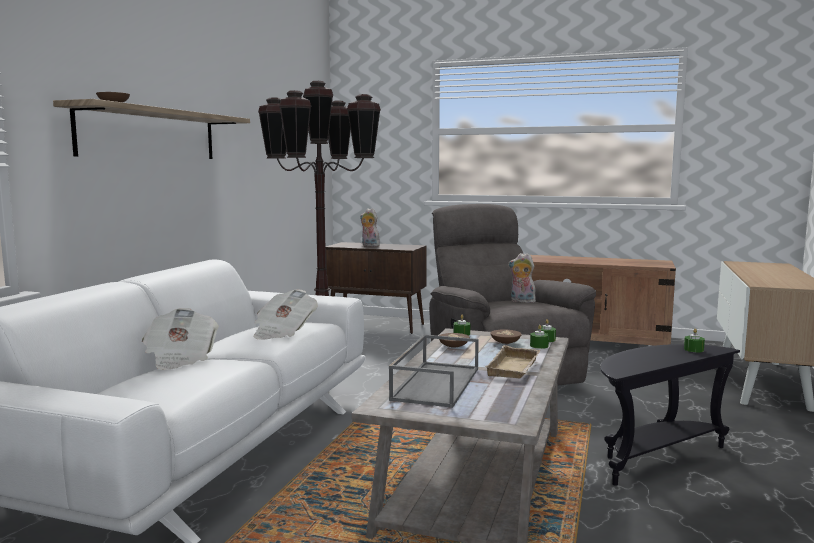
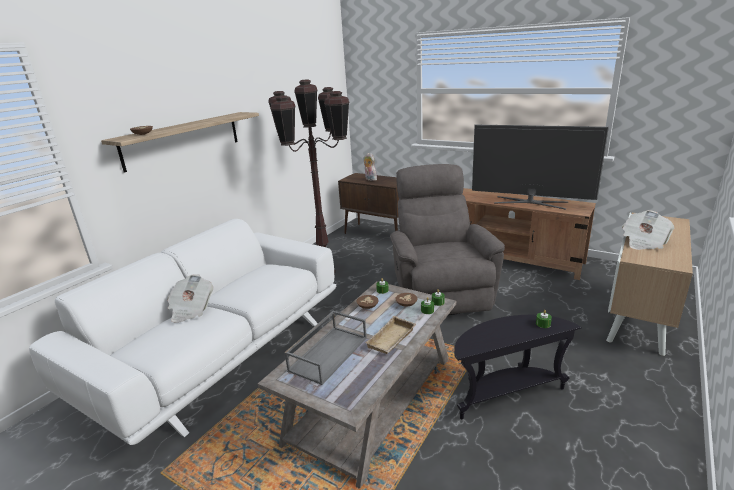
camera: 15 degrees right, 15 degrees up
newspaper [253,289,318,340] -> newspaper moved to [622,210,674,250]
plush toy [508,253,536,303] -> none
none -> television [472,125,609,210]

